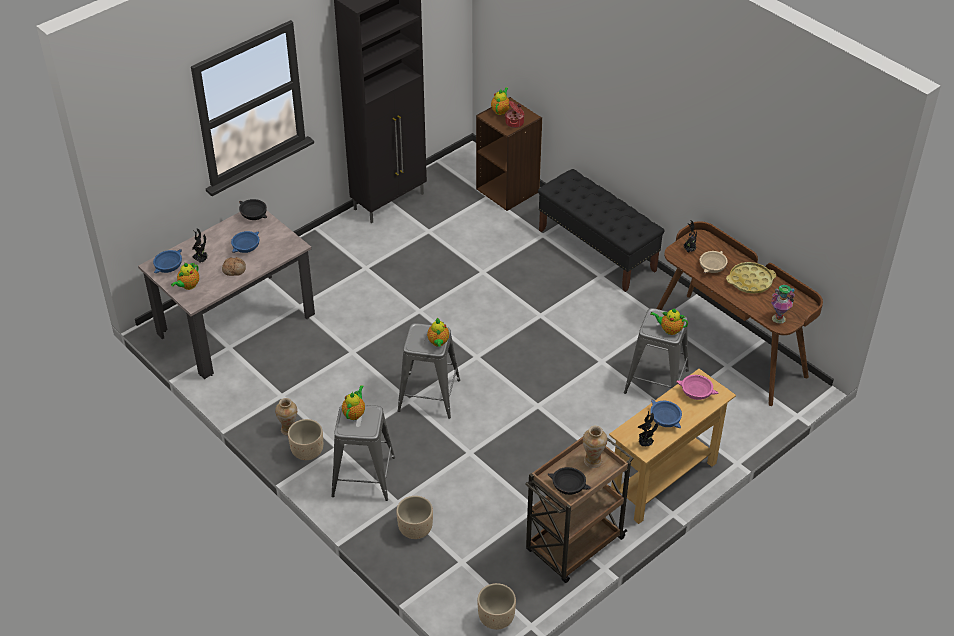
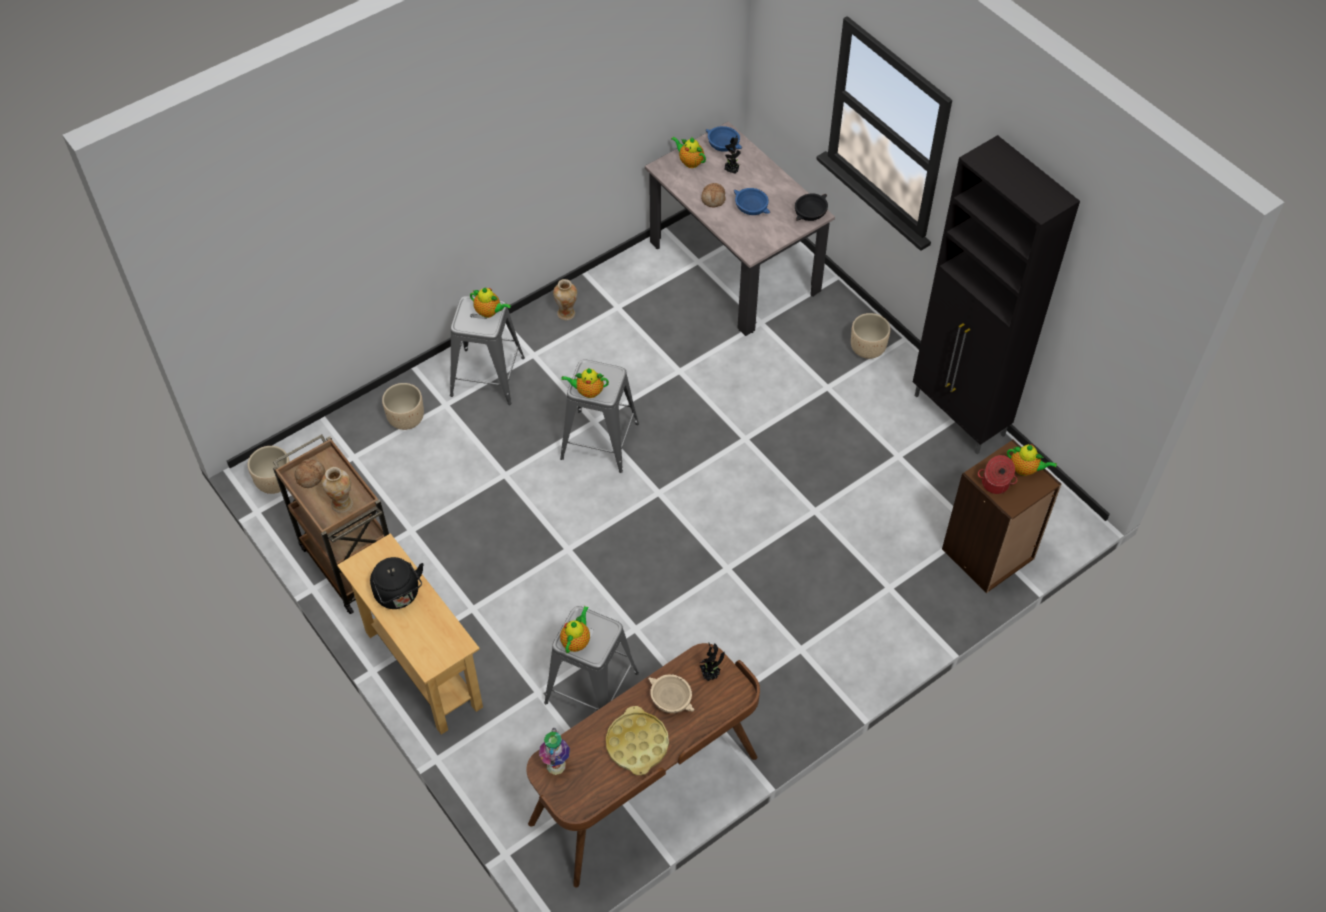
camera: 95 degrees right, 10 degrees up
beige planter [288,419,323,460] -> beige planter moved to [851,313,890,359]
black bench [538,169,665,292] -> none
black bowl [548,467,591,495] -> bread [294,459,325,488]
potted plant [638,411,659,447] -> none
blue bowl [650,400,682,428] -> black kettle [370,557,424,609]
pink bowl [676,375,718,400] -> none

